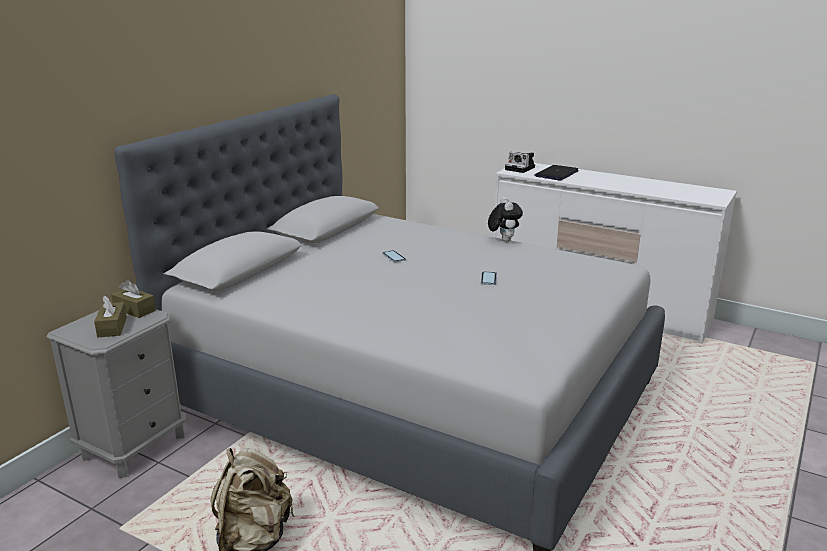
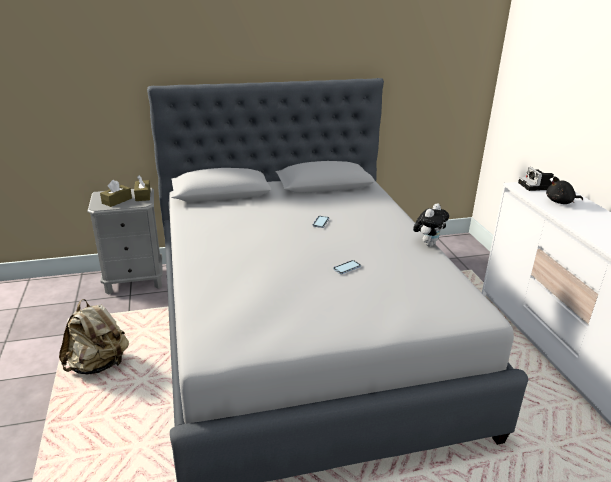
camera: 45 degrees right, 5 degrees up
laptop [534,165,579,181] -> black plush toy [546,176,583,204]

